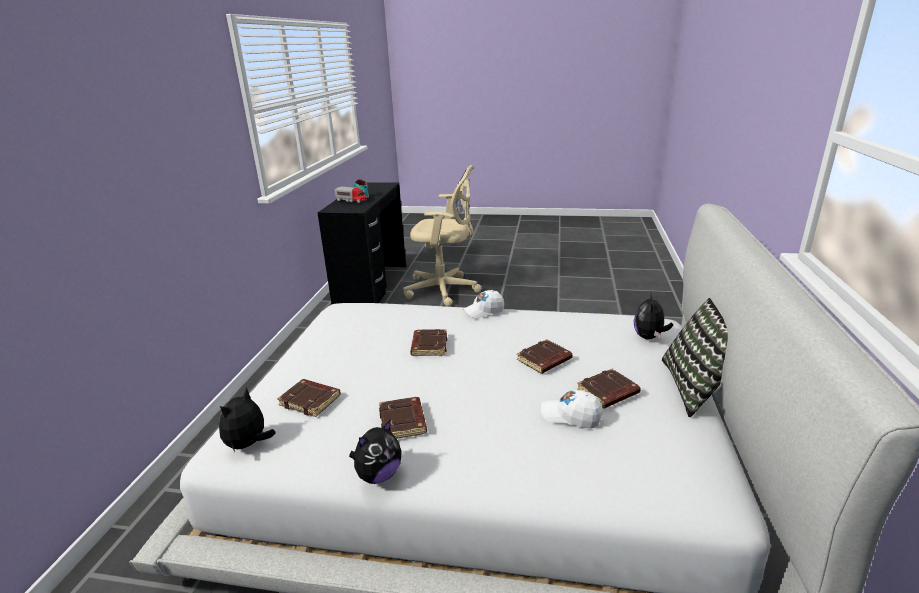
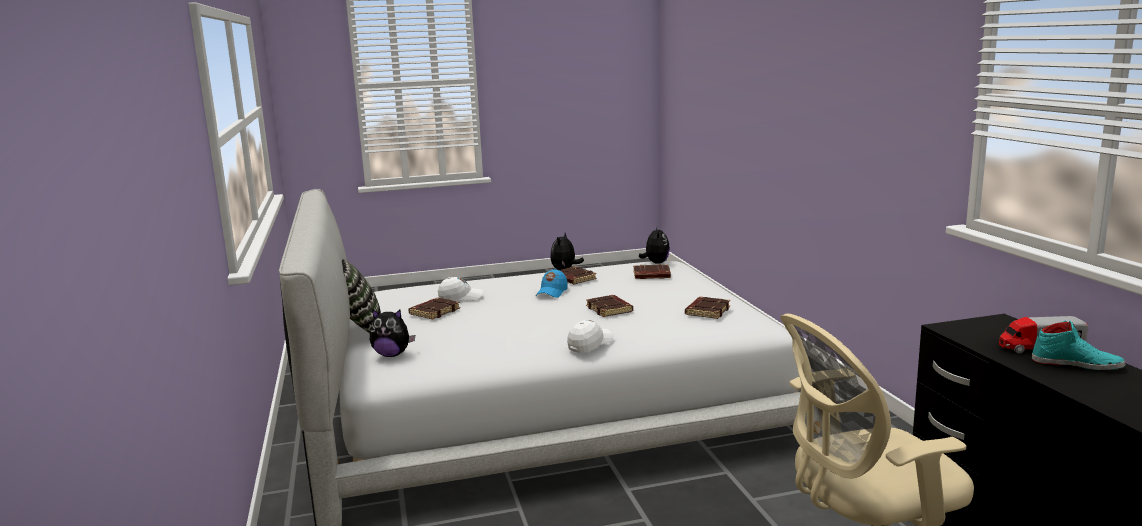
camera: 155 degrees right, 10 degrees down
brown book [517,339,573,374] -> brown book moved to [685,297,730,319]
plush toy [634,293,673,339] -> plush toy turned 105 degrees clockwise [370,309,415,357]
none -> blue cap [536,269,568,298]

